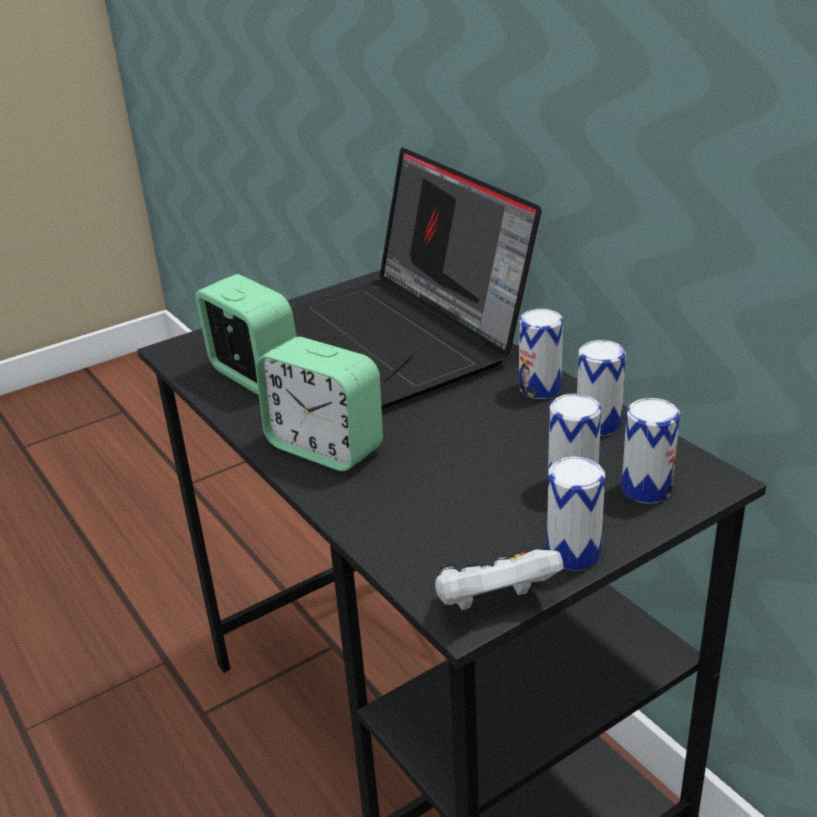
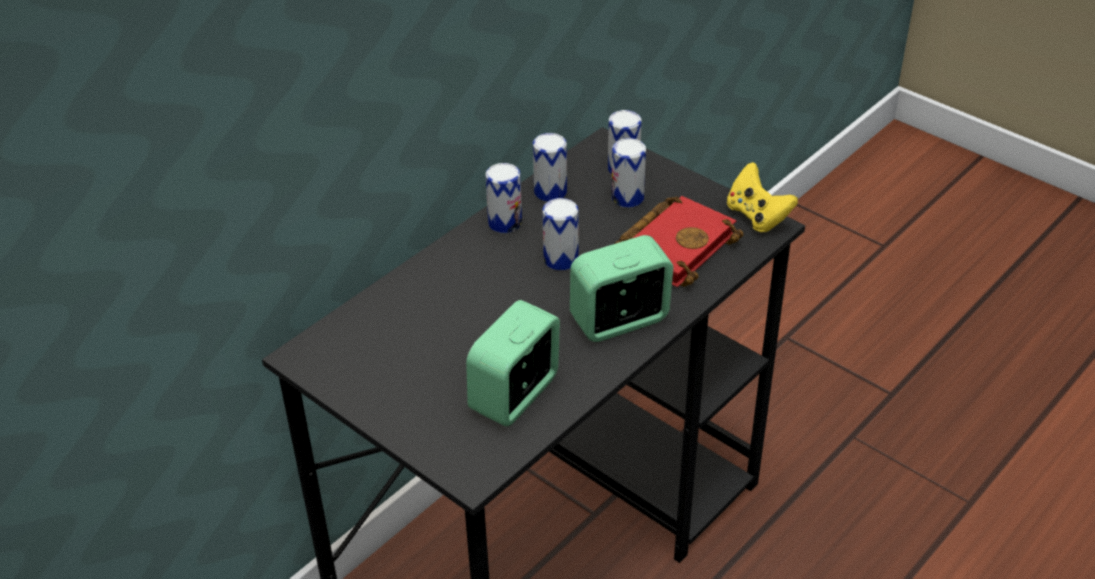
camera: 105 degrees left, 10 degrees up
alarm clock [255,337,383,471] -> alarm clock turned 135 degrees counterclockwise [570,235,674,342]
laptop [291,148,542,409] -> none
white game controller [435,549,563,611] -> yellow game controller [727,162,798,232]
can [547,456,605,570] -> can moved to [542,198,578,270]
none -> red book [614,196,744,287]

